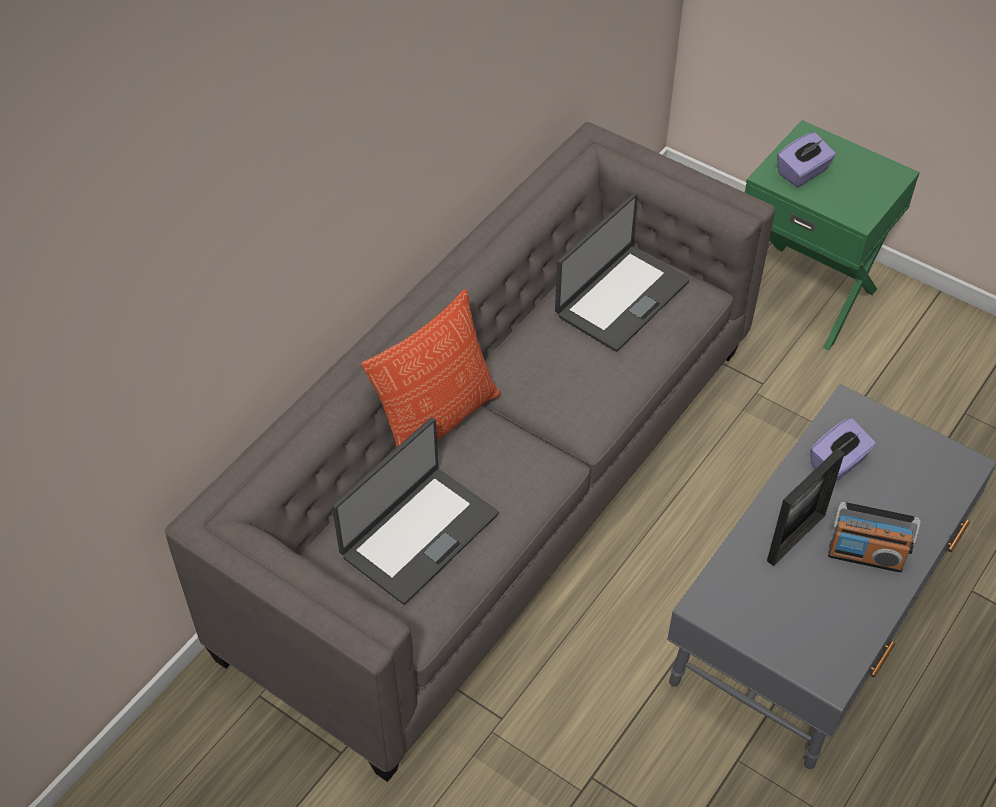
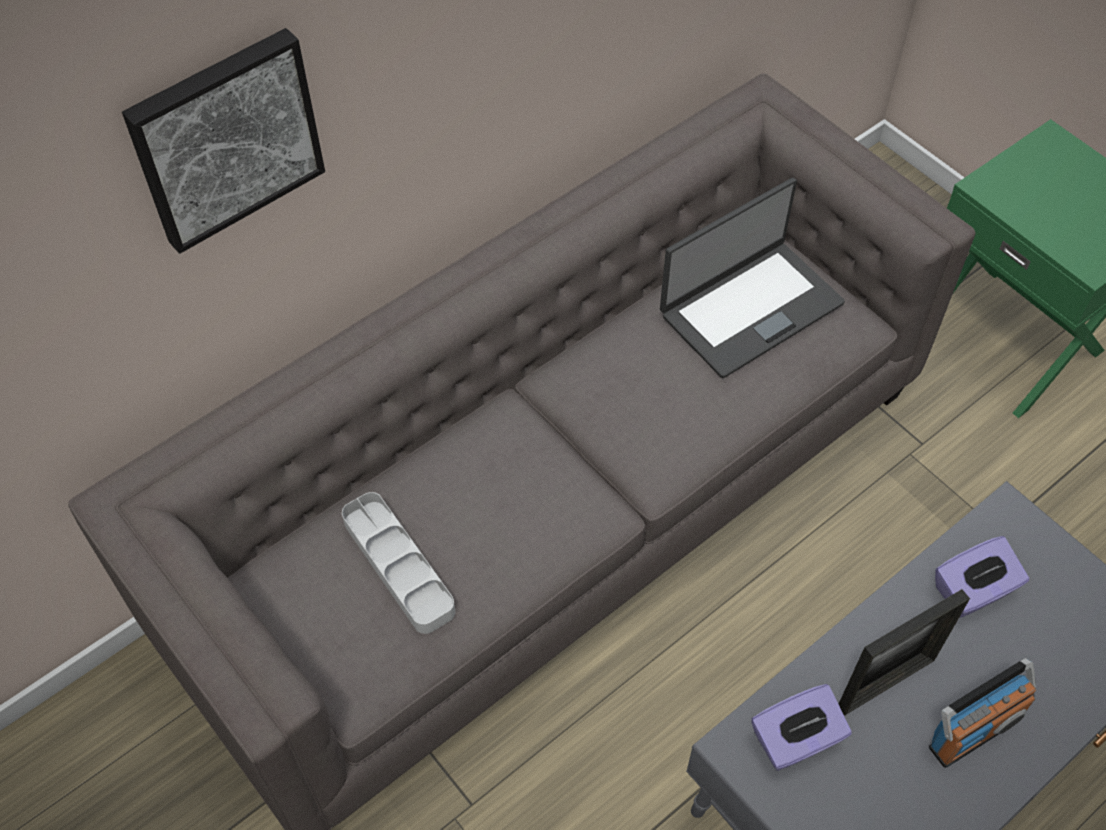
camera: 15 degrees right, 5 degrees up
laptop [332,417,499,604] -> grey tray [342,492,455,634]
orange pillow [361,289,501,447] -> none
purple tissue box [777,132,836,187] -> purple tissue box moved to [751,684,852,771]
radio [828,502,921,572] -> radio turned 60 degrees counterclockwise [929,658,1036,768]
none -> picture [122,28,325,254]

